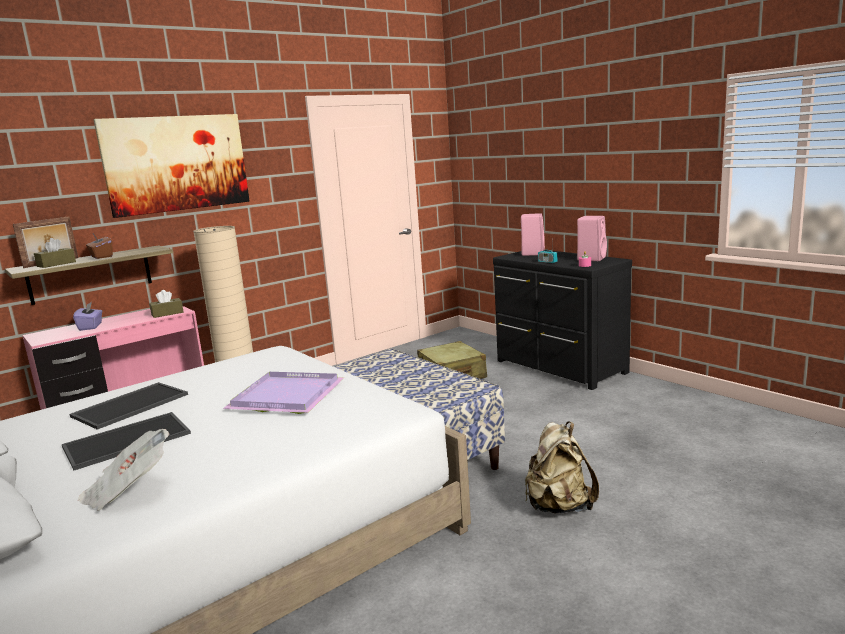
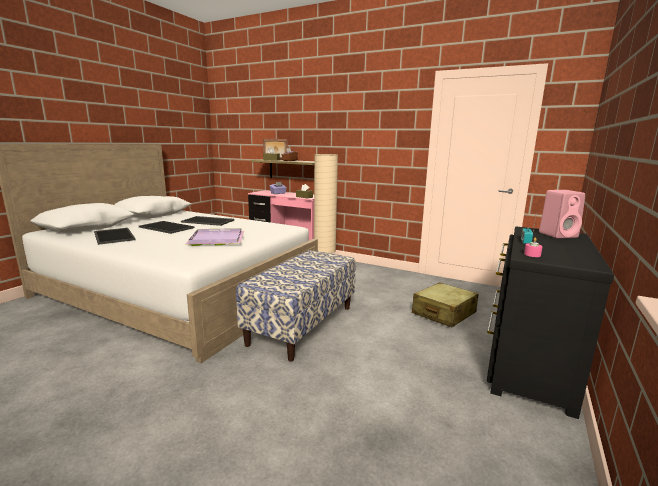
camera: 65 degrees right, 0 degrees up
newspaper [78,429,170,511] -> tray [94,228,135,245]
picture [93,114,250,218] -> none
beige backpack [525,421,599,514] -> none
pink speaker [577,216,607,261] -> none

